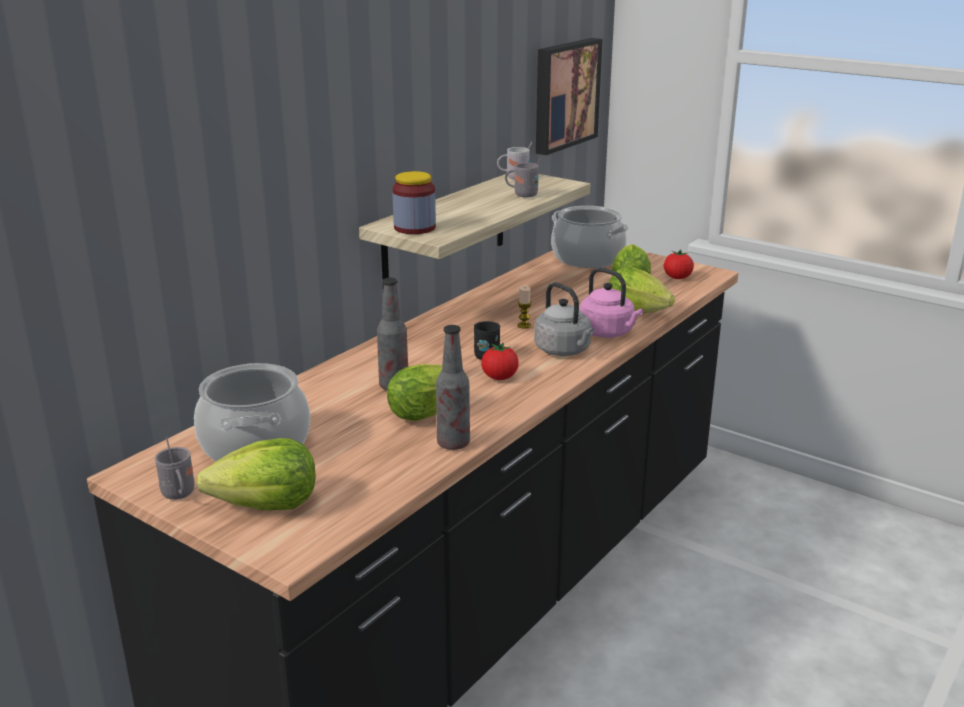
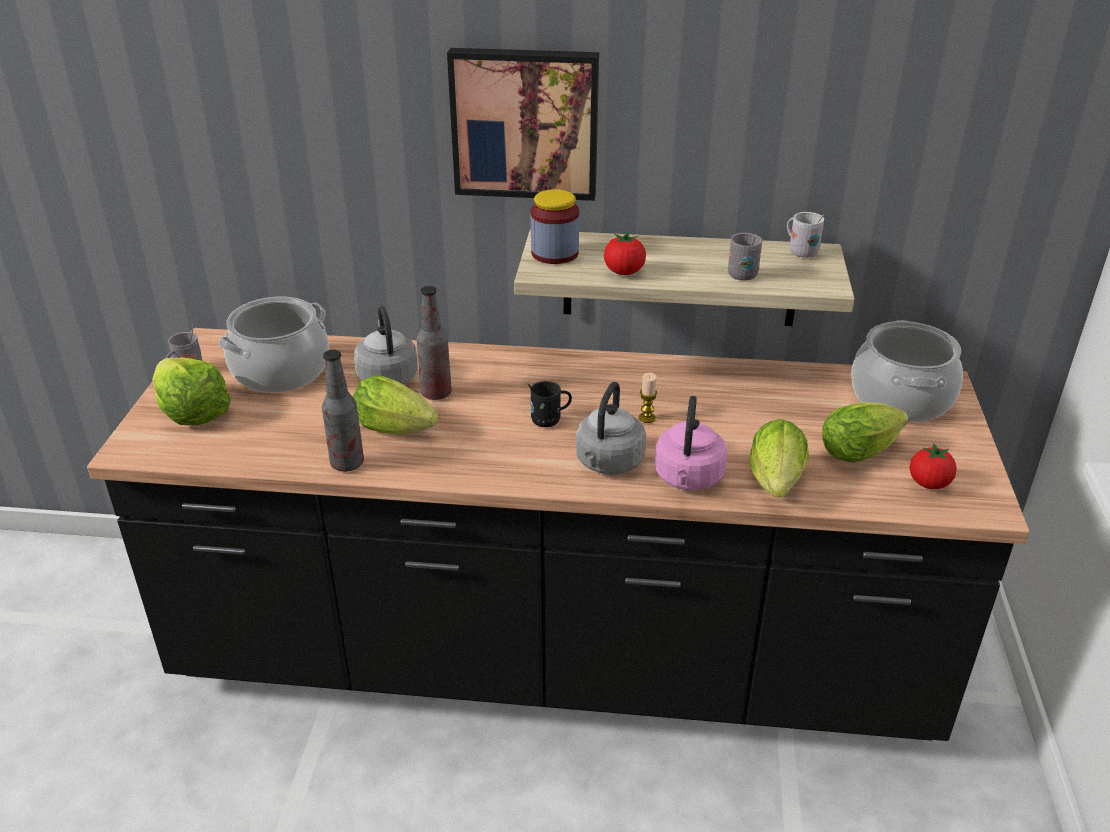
camera: 60 degrees right, 10 degrees up
tomato [481,342,518,380] -> tomato moved to [604,232,646,275]
picture [536,38,602,155] -> picture moved to [447,48,599,201]
none -> grey kettle [354,306,418,384]

